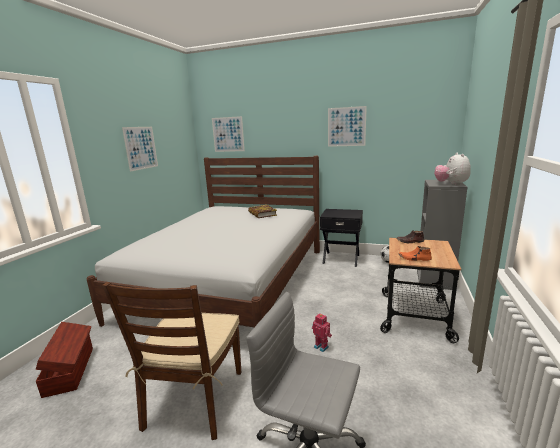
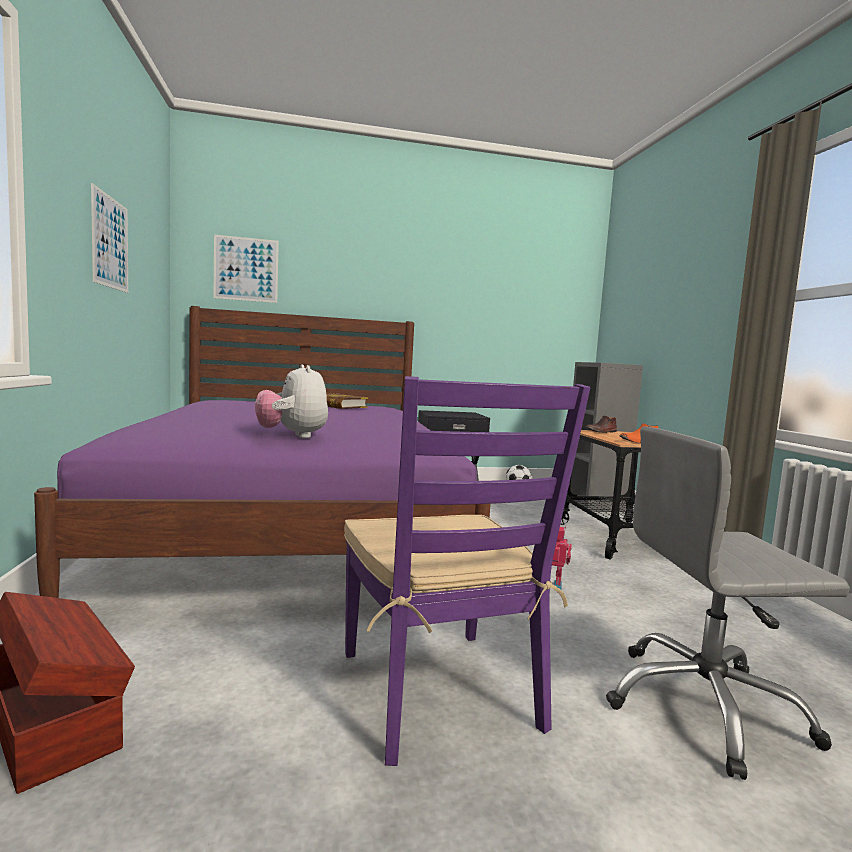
camera: 30 degrees left, 10 degrees down
white bed [86,156,320,327] -> purple bed [34,306,490,598]
brown chair [102,282,241,440] -> purple chair [344,376,591,766]
picture [328,106,367,147] -> none
plush toy [434,153,471,186] -> plush toy moved to [255,365,328,438]

